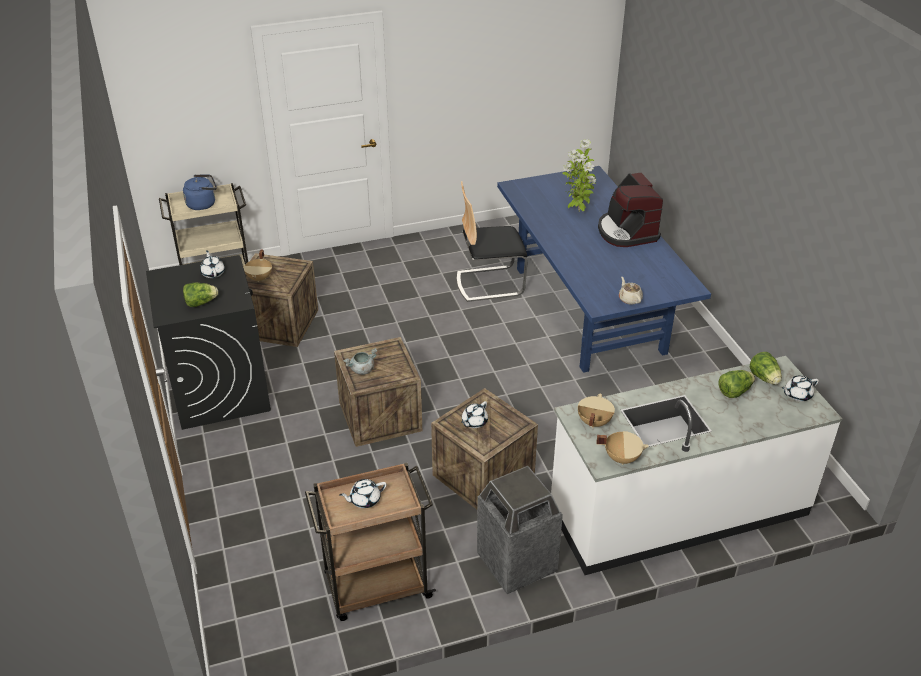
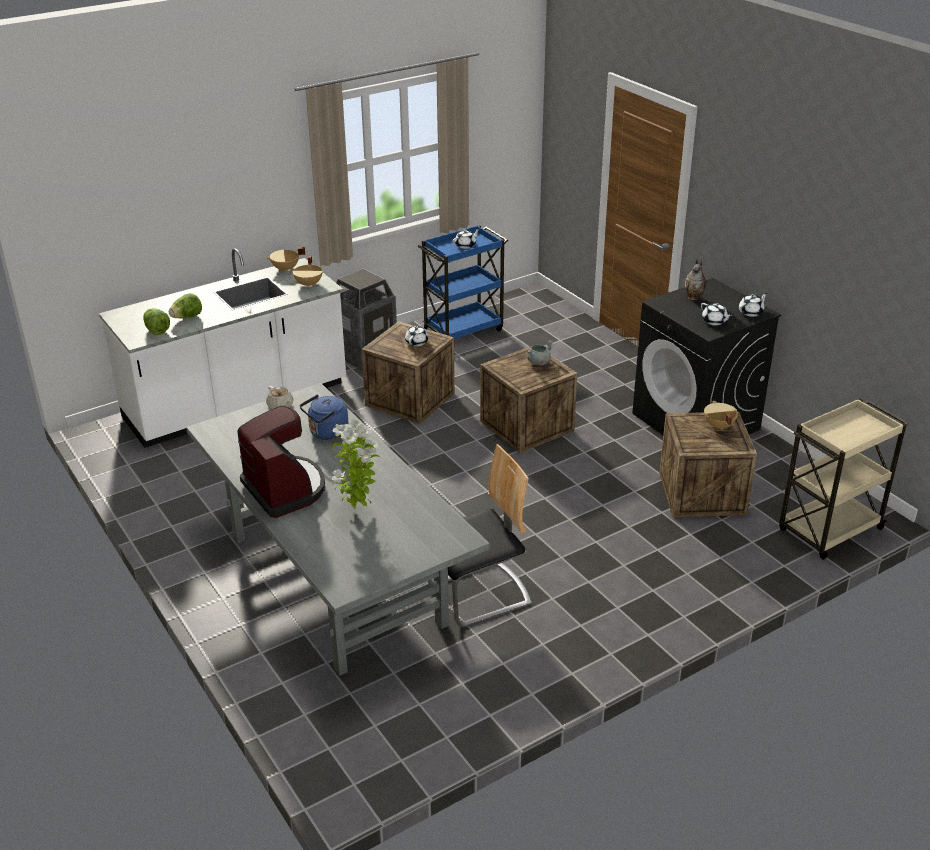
camera: 165 degrees right, 5 degrees down
blue kettle [183,175,217,210] -> blue kettle moved to [300,395,349,440]
lettuce [183,283,218,307] -> vase [685,259,706,300]
brown cart [305,463,436,621] -> blue cart [418,225,508,339]
blue dining table [497,166,711,373] -> grey dining table [186,383,490,675]
white teapot [782,375,819,402] -> white teapot moved to [739,293,767,317]

